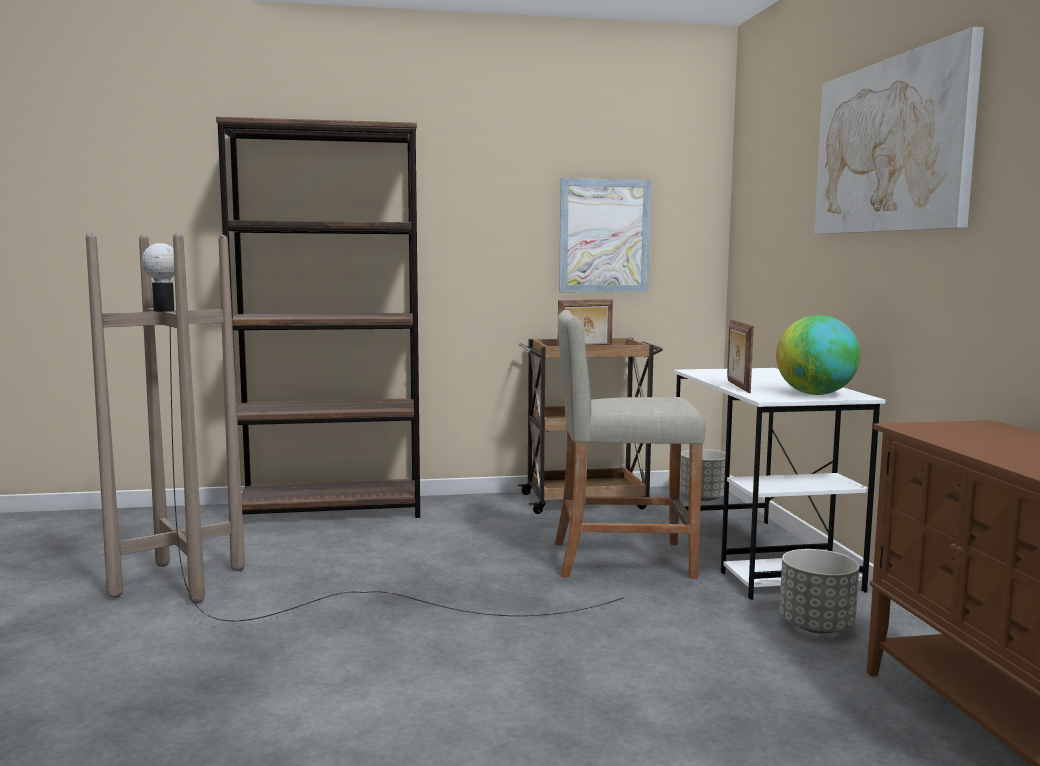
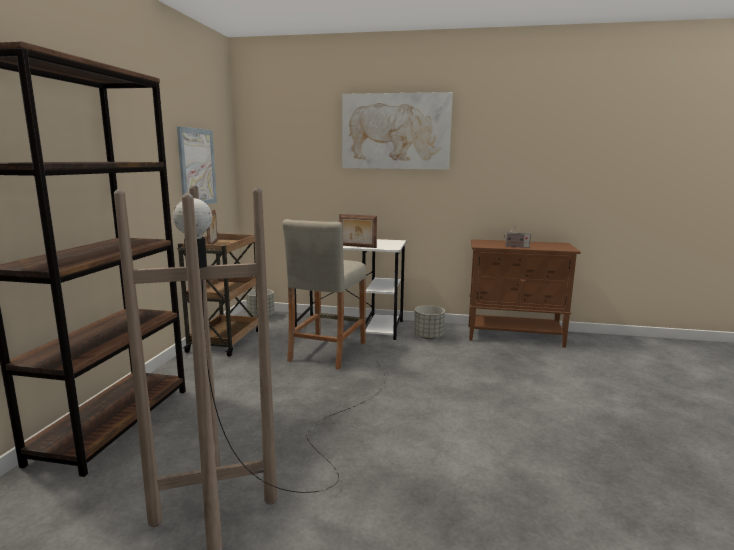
camera: 70 degrees left, 5 degrees up
globe [776,315,860,395] -> none
none -> radio [504,226,531,248]

